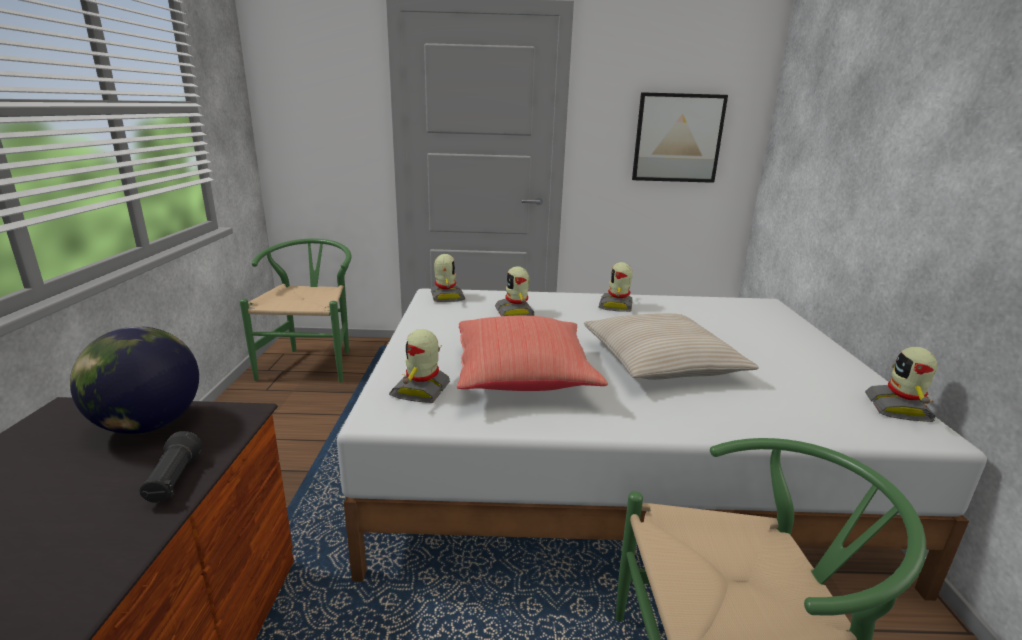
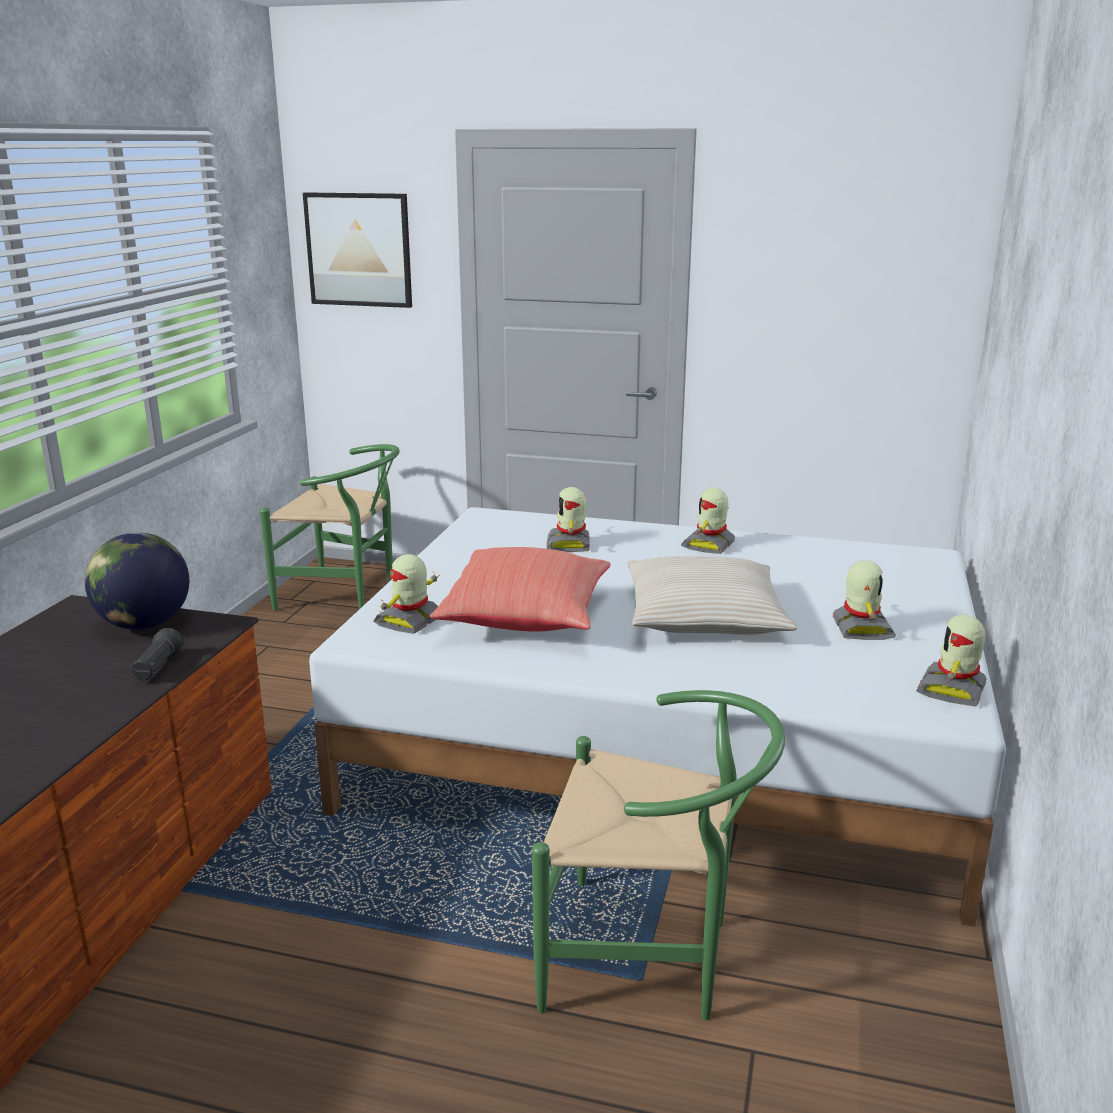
camera: 15 degrees right, 0 degrees up
green chair [240,238,352,383] -> green chair turned 90 degrees clockwise [260,444,400,611]
toy robot [431,254,465,302] -> toy robot moved to [833,560,896,640]
picture [632,92,728,183] -> picture moved to [303,192,412,308]

